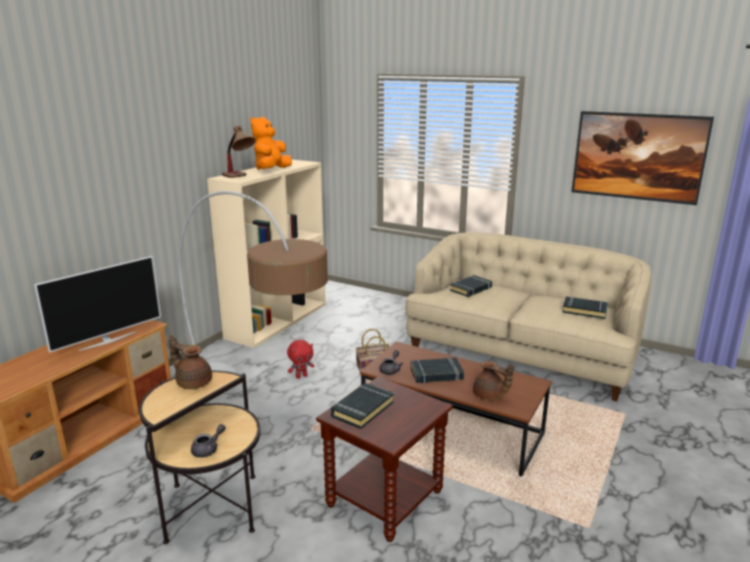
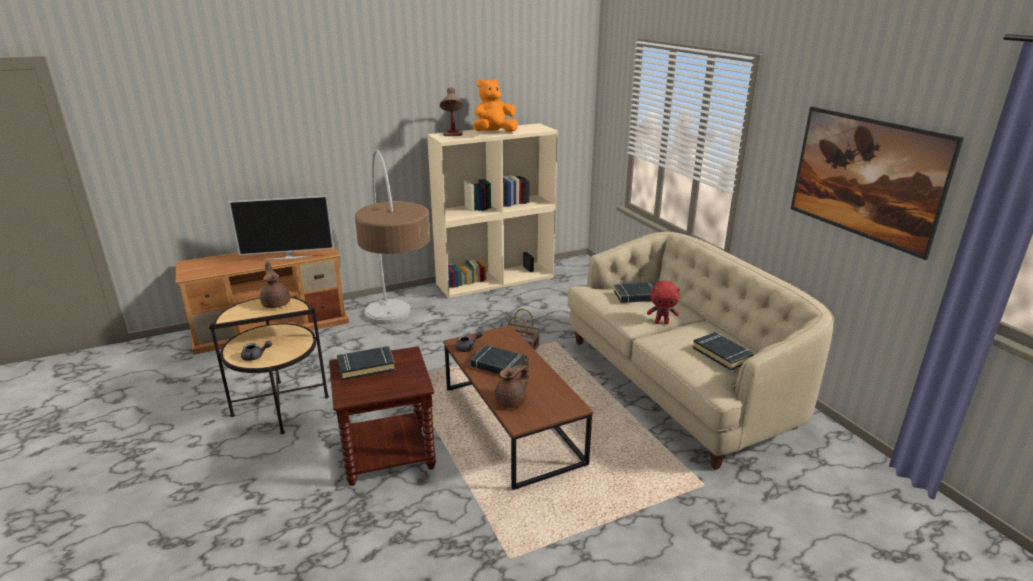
camera: 35 degrees right, 5 degrees up
red plush toy [287,340,314,379] -> red plush toy moved to [647,281,680,324]
brown teapot [473,361,513,400] -> brown teapot turned 120 degrees counterclockwise [495,355,529,408]

